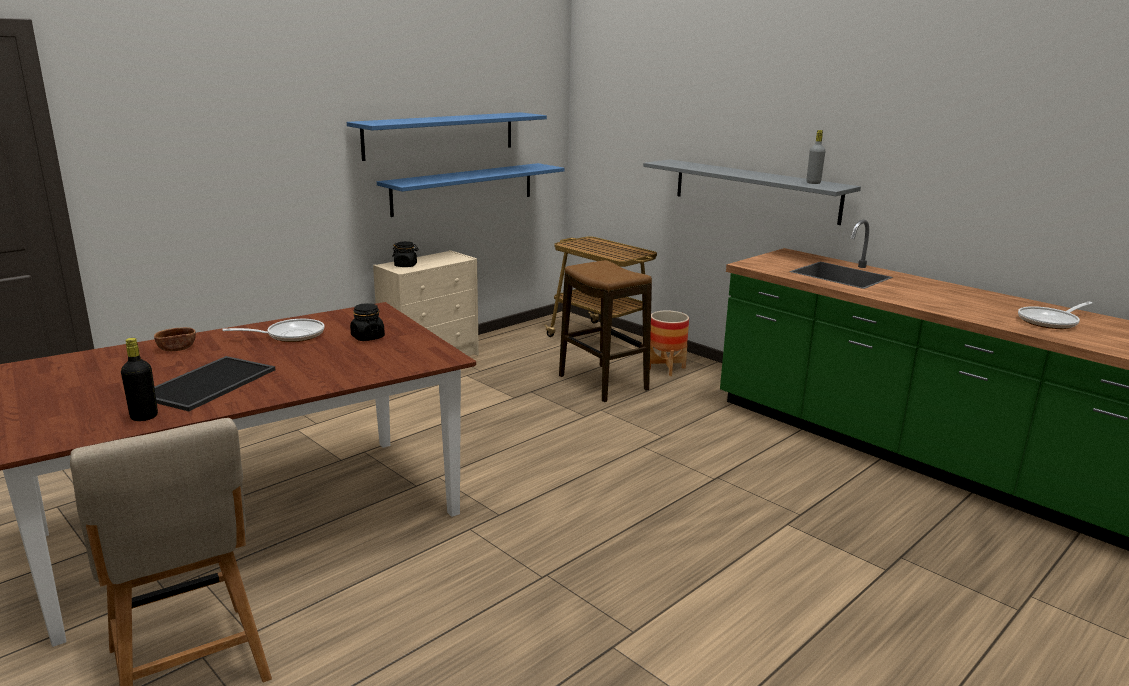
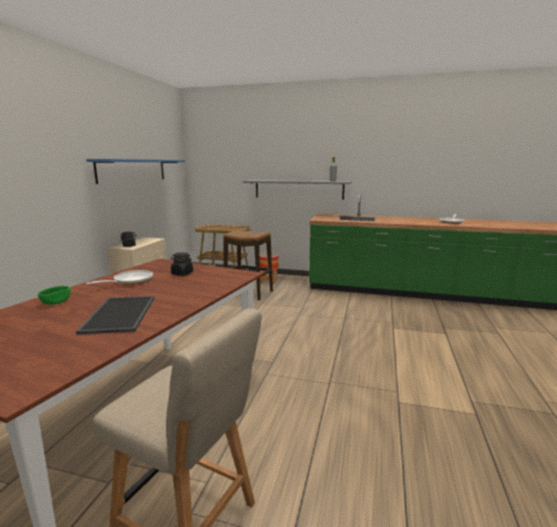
camera: 30 degrees left, 5 degrees down
black bottle [121,338,158,421] -> none
brown bowl [154,327,196,351] -> green bowl [38,286,70,305]
blue shelf [377,163,565,217] -> none

